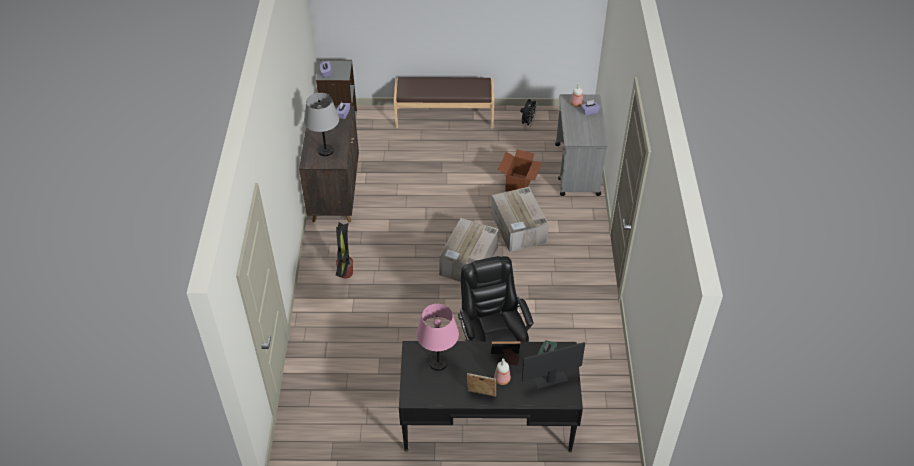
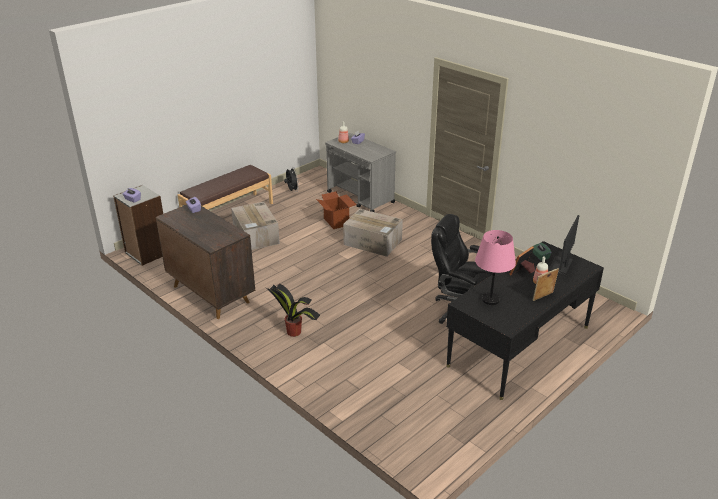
camera: 45 degrees left, 15 degrees down
grey table lamp [304,93,339,156] -> none
cardboard box [439,218,499,282] -> cardboard box moved to [231,202,280,250]

